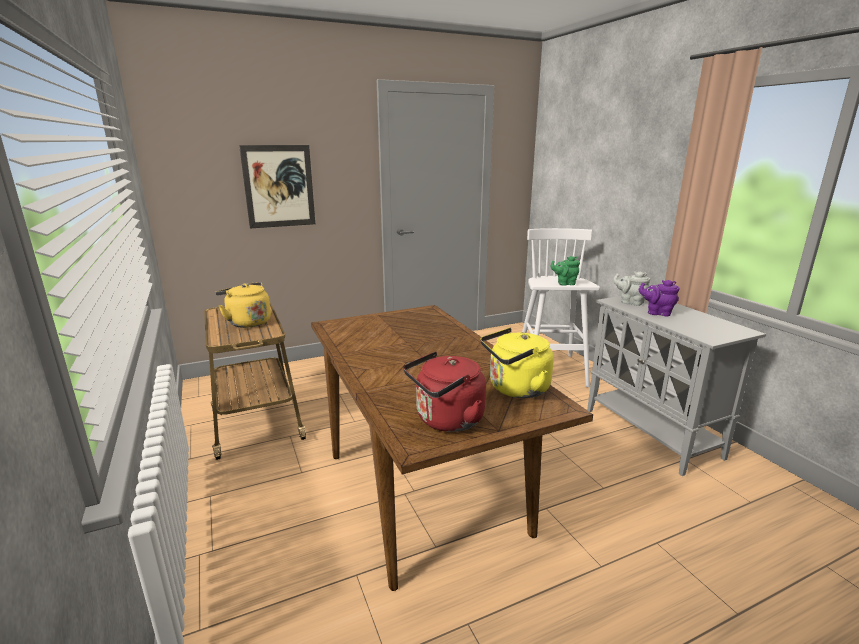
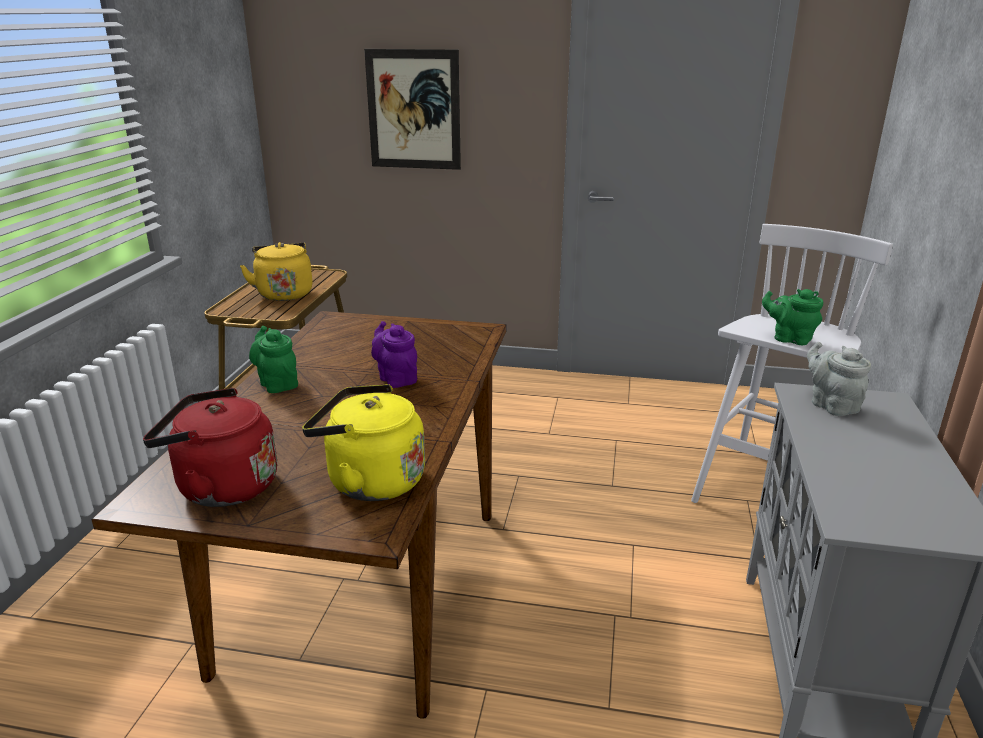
camera: 35 degrees right, 5 degrees up
purple teapot [639,280,680,316] -> purple teapot moved to [371,321,417,388]
none -> green teapot [249,326,298,393]

